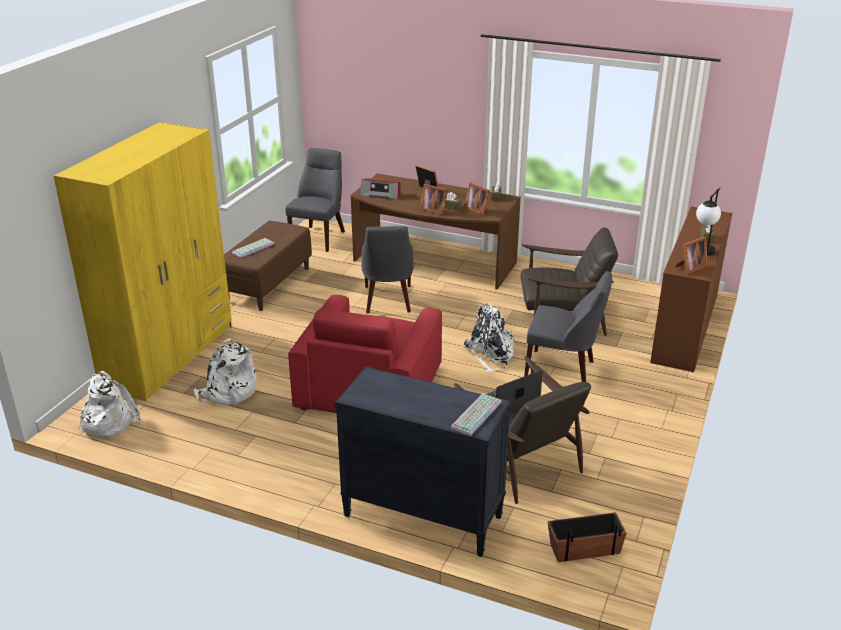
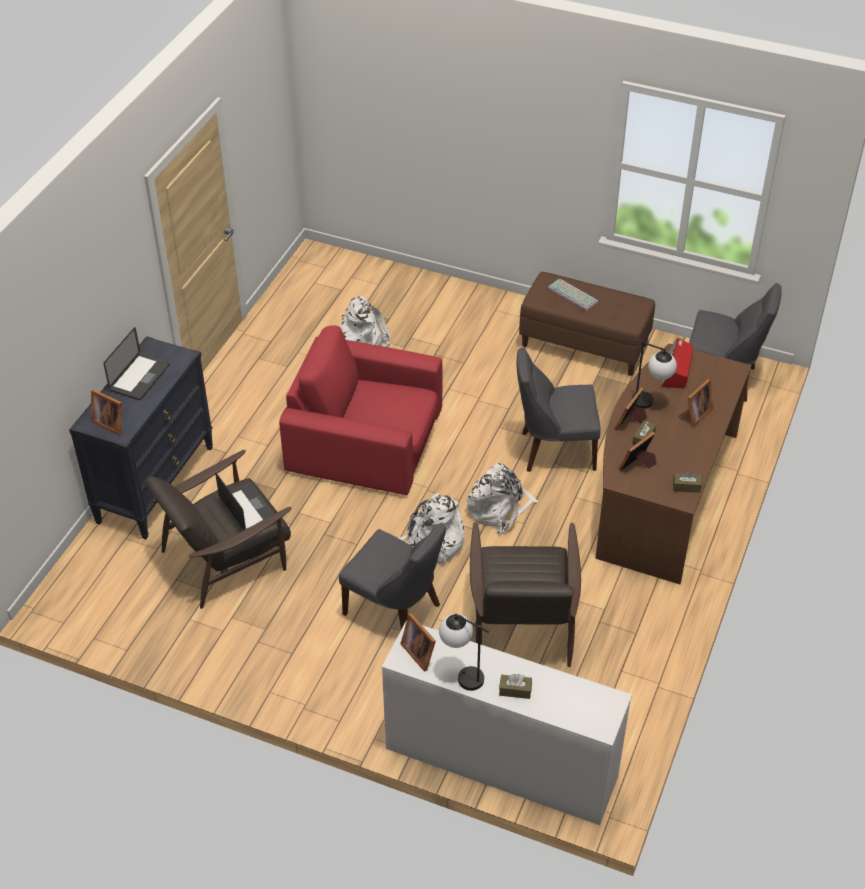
camera: 90 degrees right, 15 degrees up
yellow wardrobe [53,122,232,401] -> none
white backpack [78,371,141,437] -> white backpack moved to [467,463,539,534]
keyboard [451,393,502,436] -> picture frame [91,389,122,435]
grey chair [524,271,612,382] -> grey chair turned 75 degrees counterclockwise [339,523,446,629]
planter [548,512,627,562] -> none
brown dresser [650,207,732,373] -> white dresser [382,620,632,825]
none -> laptop [103,327,170,400]
none -> table lamp [632,339,677,409]

